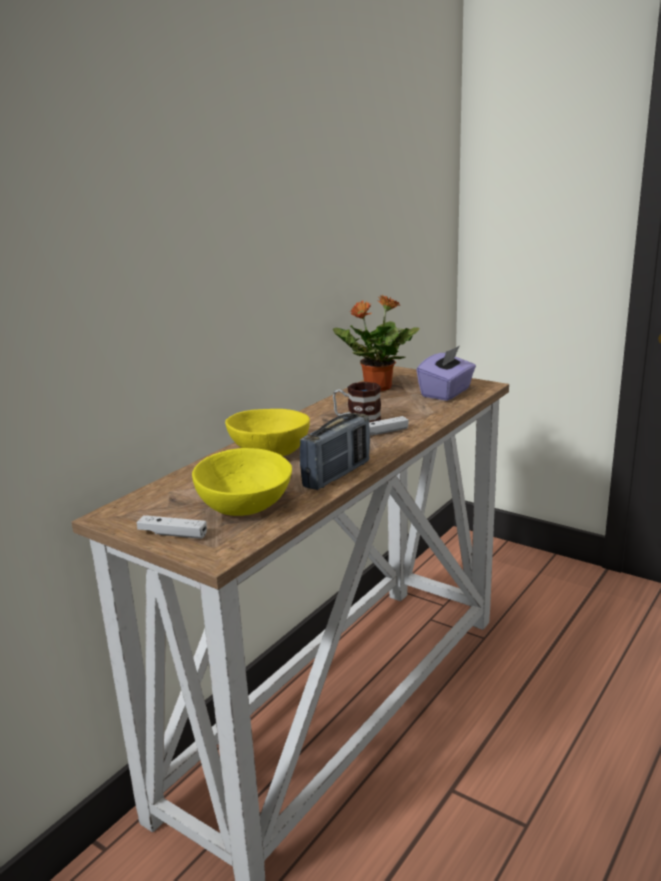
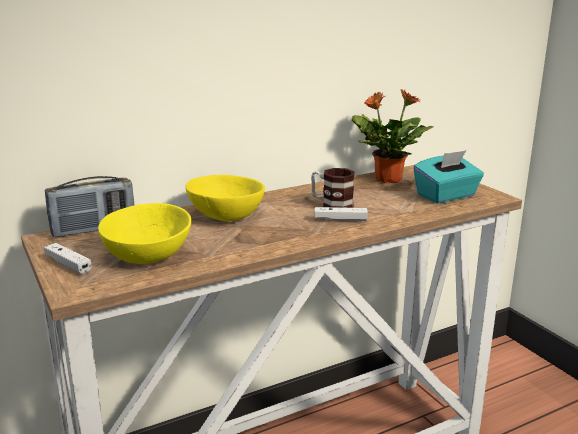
camera: 25 degrees right, 0 degrees up
radio [300,413,370,490] -> radio moved to [45,176,134,237]
purple tissue box [416,346,476,401] -> turquoise tissue box [413,150,484,203]

